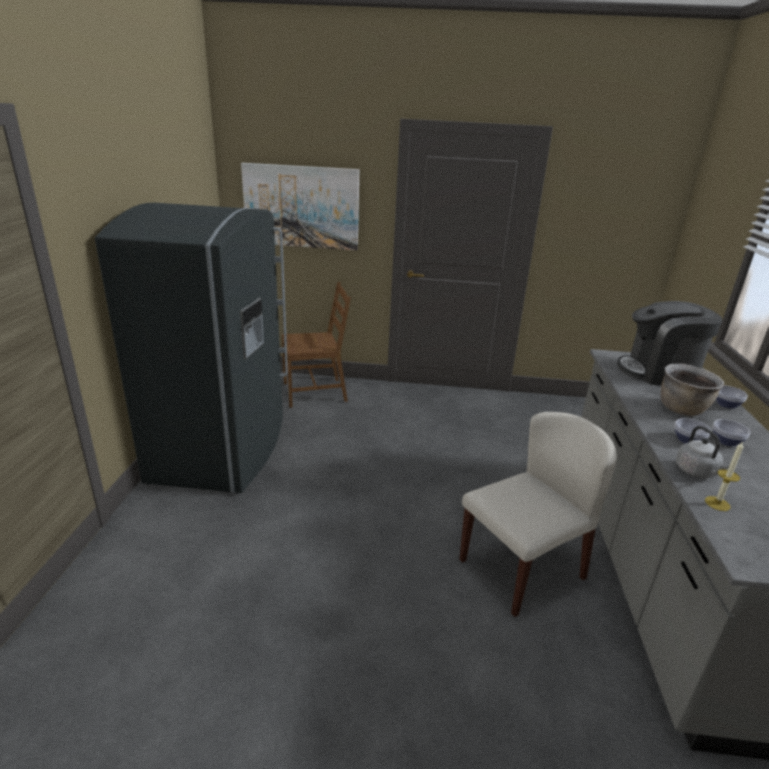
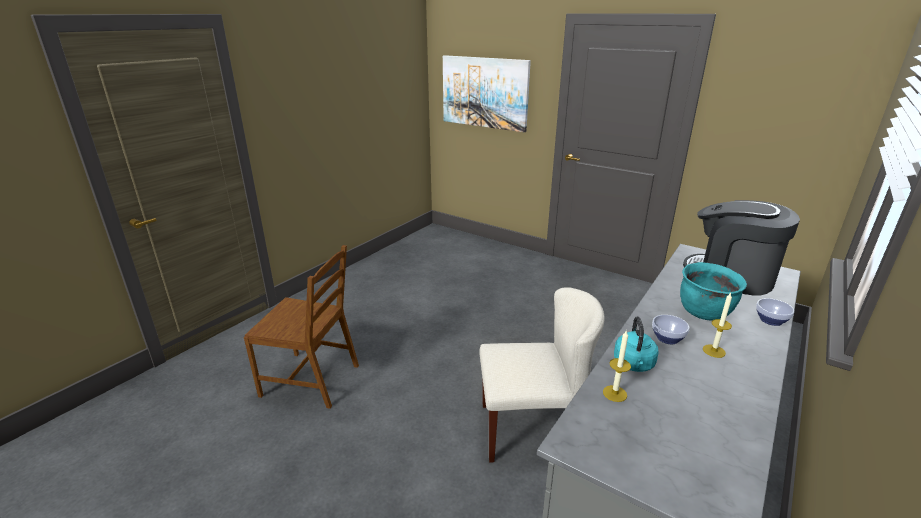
camera: 30 degrees right, 0 degrees up
grey fridge [95,203,288,493] -> none
brown chair [282,282,351,408] -> brown chair moved to [244,245,359,409]
brown cooking pot [661,364,724,416] -> turquoise cooking pot [680,262,747,320]
grey kettle [676,426,729,478] -> turquoise kettle [614,316,659,372]
bowl [712,419,750,446] -> candle [703,293,732,358]

